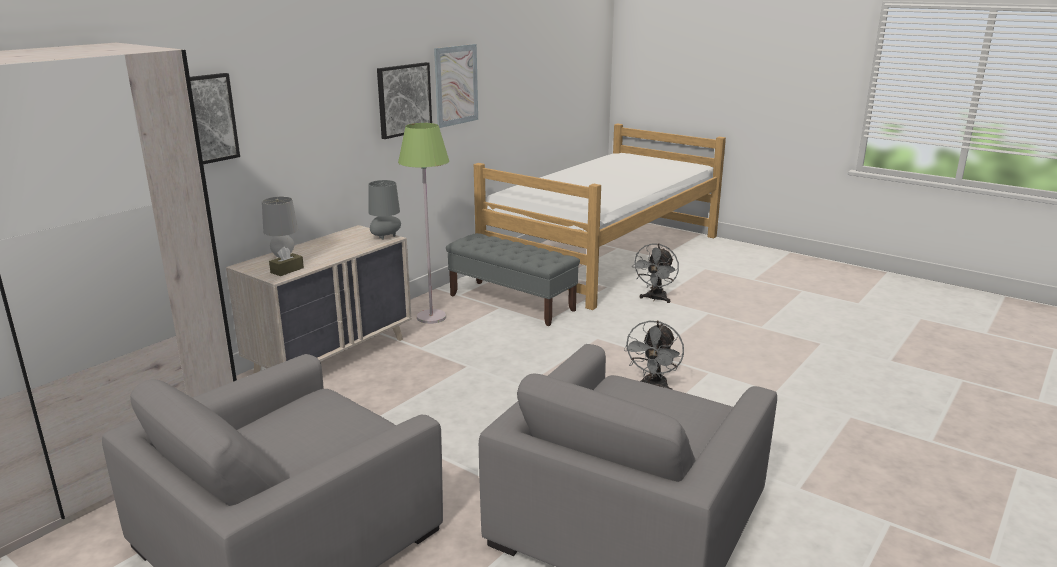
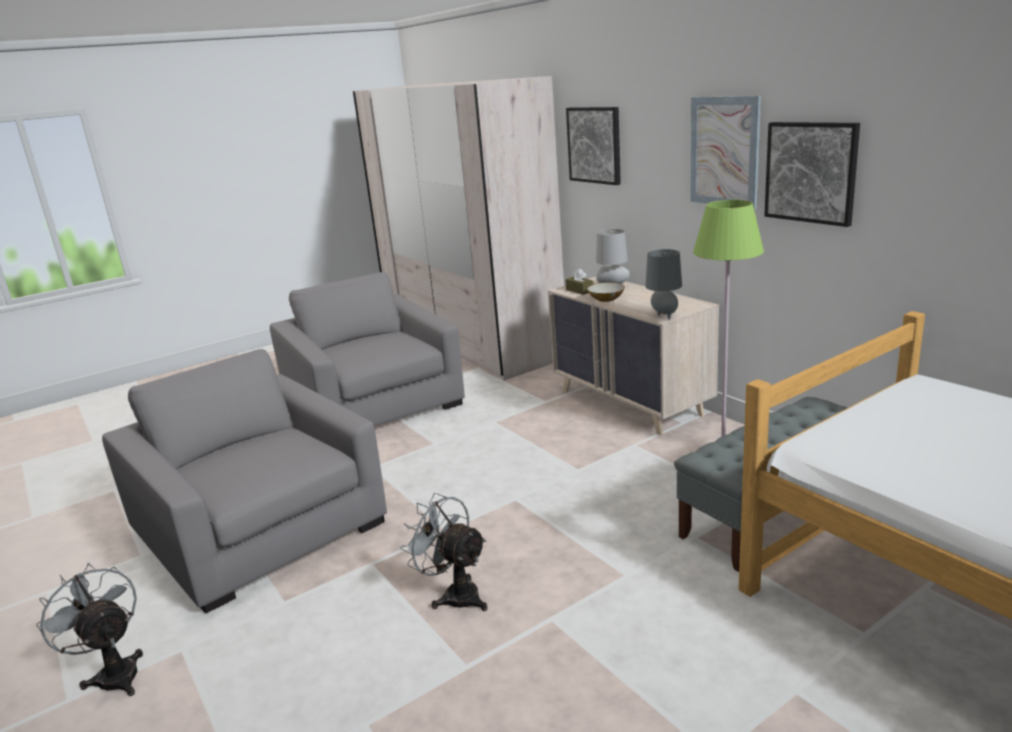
camera: 110 degrees right, 0 degrees up
picture [434,44,478,128] -> picture moved to [690,96,761,209]
grey fan [632,243,679,303] -> grey fan moved to [36,563,143,696]
none -> bowl [587,283,625,302]

